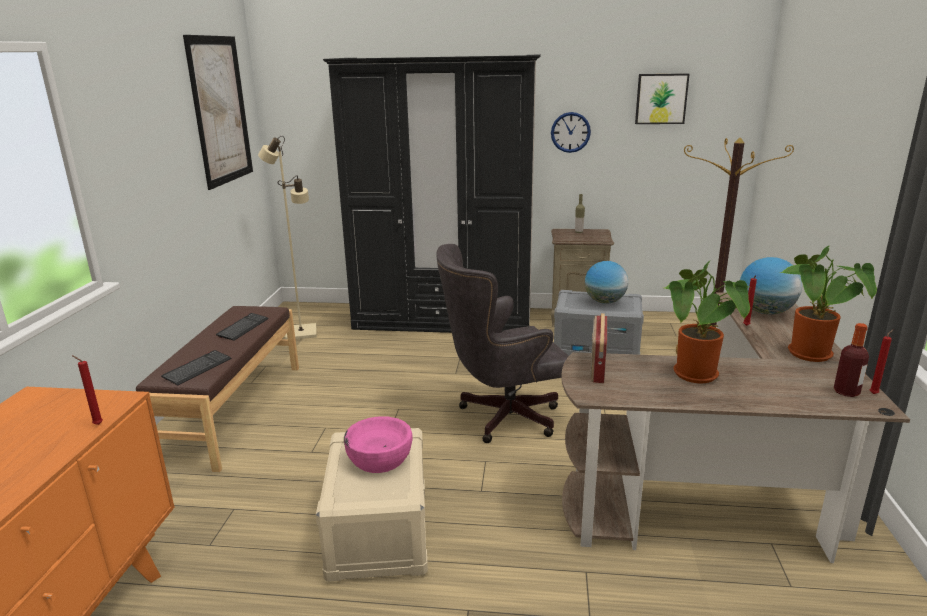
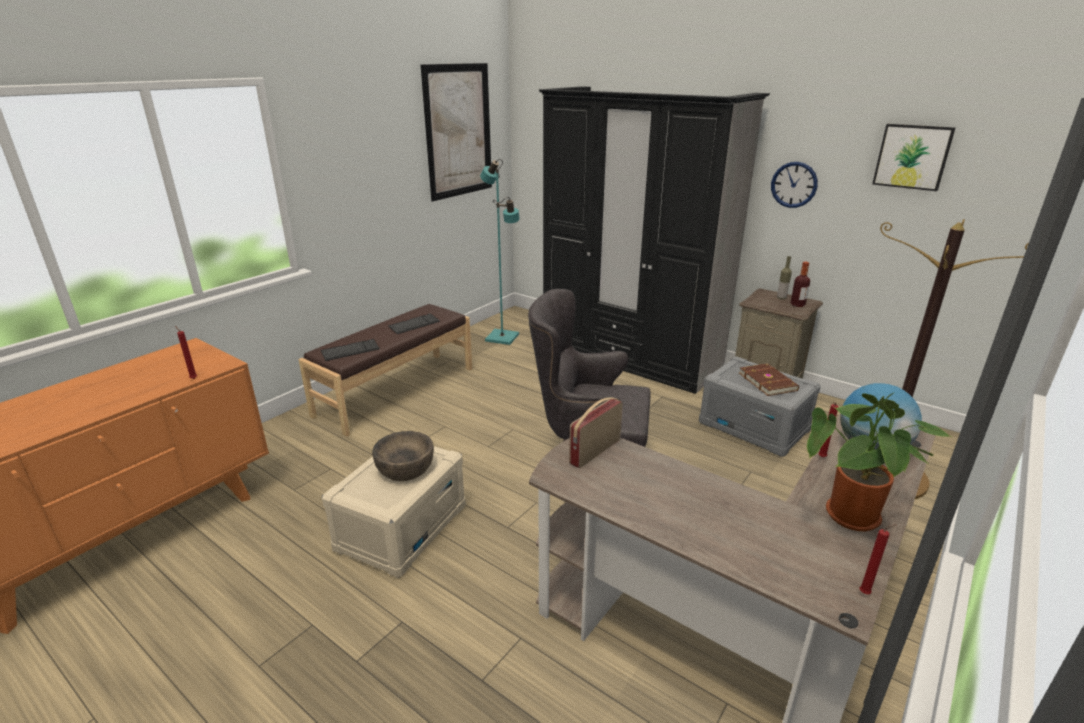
camera: 30 degrees right, 5 degrees up
beige floor lamp [258,136,317,339] -> turquoise floor lamp [480,159,520,345]
pink bowl [344,416,413,473] -> brown bowl [372,431,434,481]
globe [585,261,628,304] -> brown book [739,363,799,396]
potted plant [665,260,750,383] -> none
bottle [834,323,869,397] -> bottle moved to [790,262,810,307]

